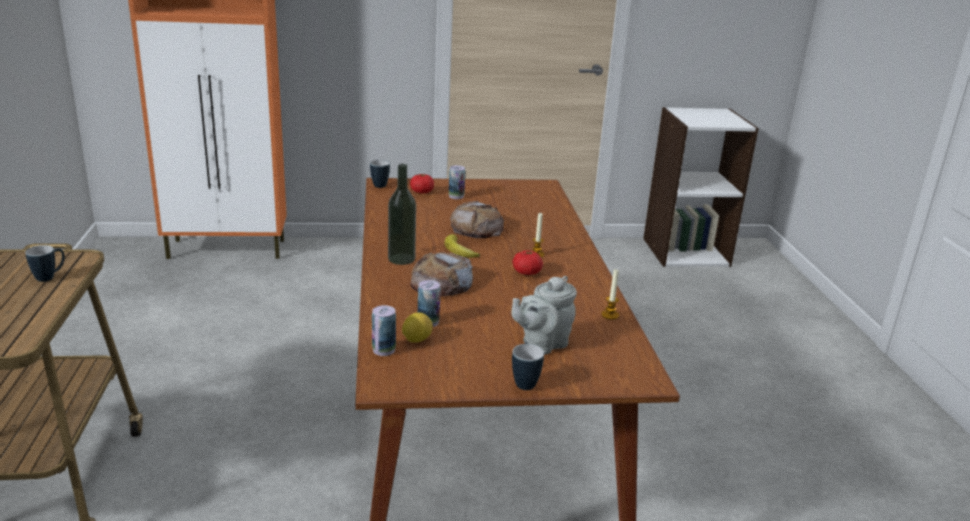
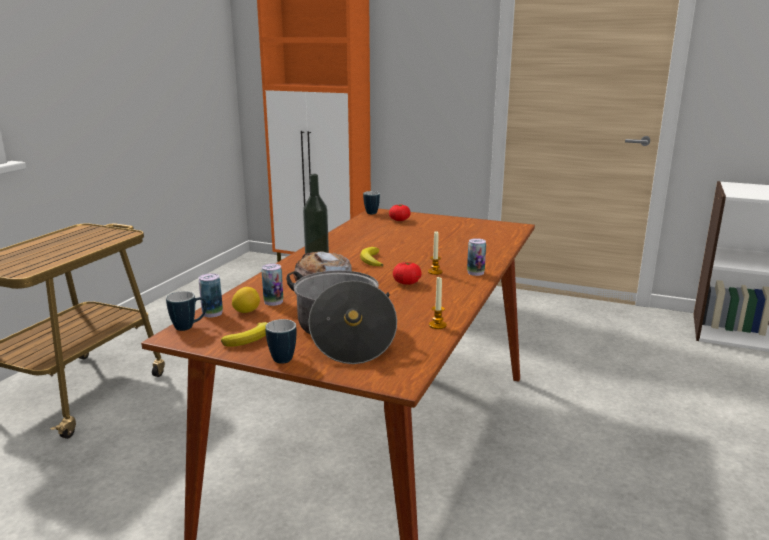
camera: 30 degrees right, 5 degrees down
mug [25,245,65,282] -> mug moved to [166,291,207,331]
can [449,165,465,199] -> can moved to [467,238,486,276]
bread [450,201,504,238] -> none
grey teapot [511,276,577,355] -> cooking pot [287,270,397,364]
none -> banana [221,322,267,347]

